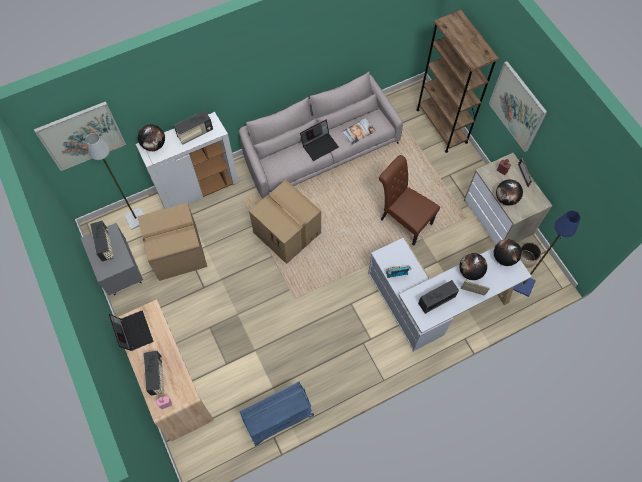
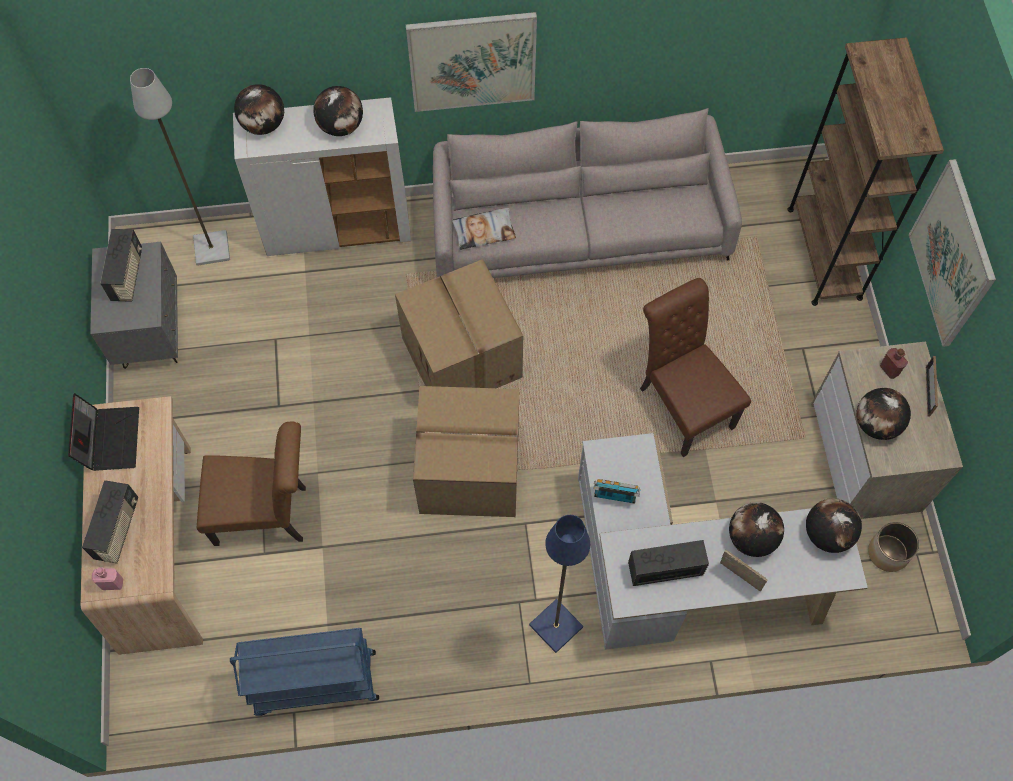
camera: 20 degrees right, 0 degrees up
picture [34,101,126,171] -> picture moved to [406,12,537,112]
cardboard box [137,203,207,281] -> cardboard box moved to [413,386,519,517]
radio [174,110,213,145] -> globe [313,86,363,136]
laptop [300,120,339,161] -> none
pillow [342,117,376,145] -> pillow moved to [453,208,516,250]
blue floor lamp [513,210,581,297] -> blue floor lamp moved to [529,515,590,653]
none -> brown chair [197,422,306,546]

